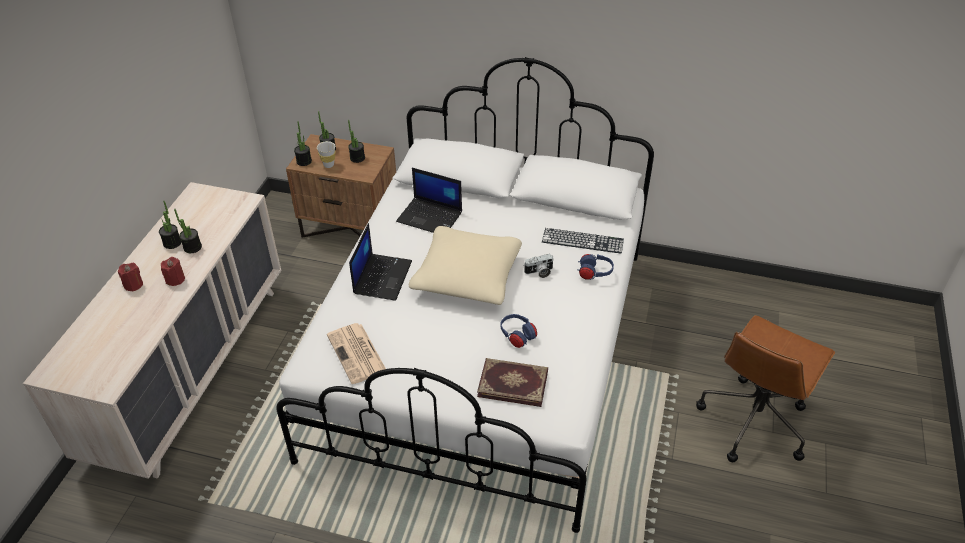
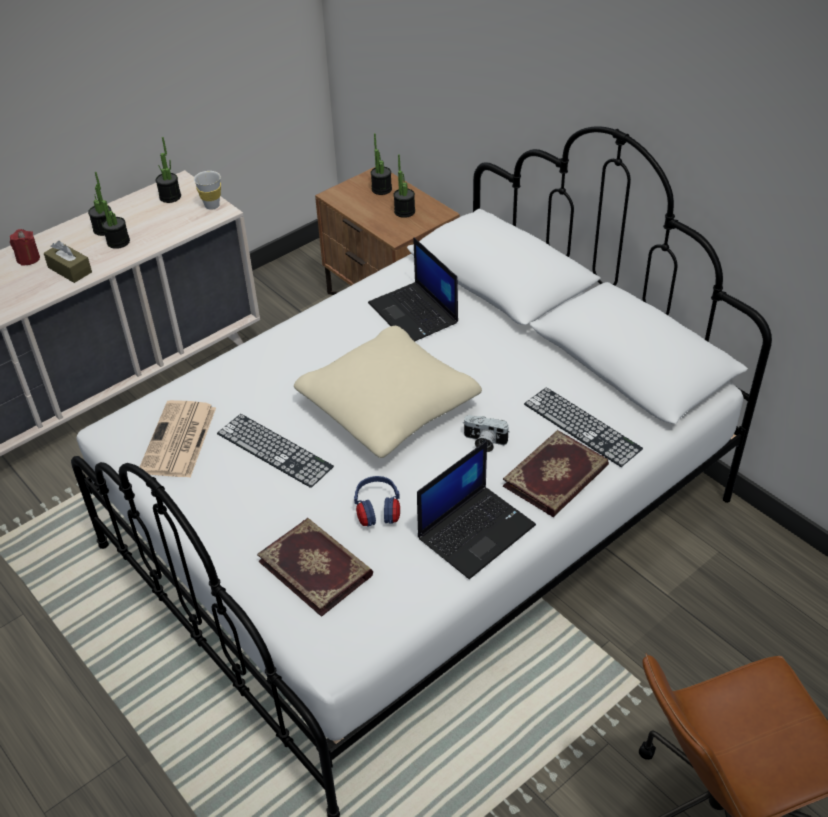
camera: 35 degrees right, 0 degrees up
red candle [161,257,185,286] -> brown tissue box [44,241,92,283]
potted plant [294,121,312,166] -> potted plant moved to [156,137,181,203]
white cup [317,141,336,168] -> white cup moved to [194,171,221,210]
laptop [349,223,412,301] -> laptop moved to [417,441,536,579]
blue headphones [577,254,614,280] -> book [503,430,609,517]
none -> keyboard [217,414,334,488]

